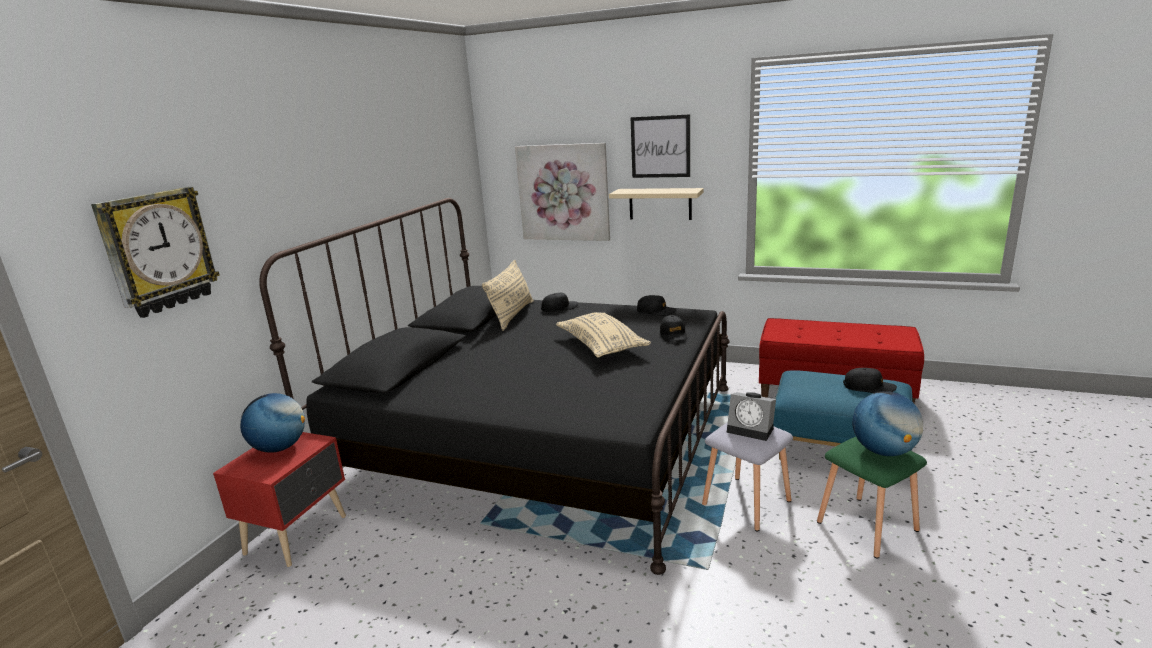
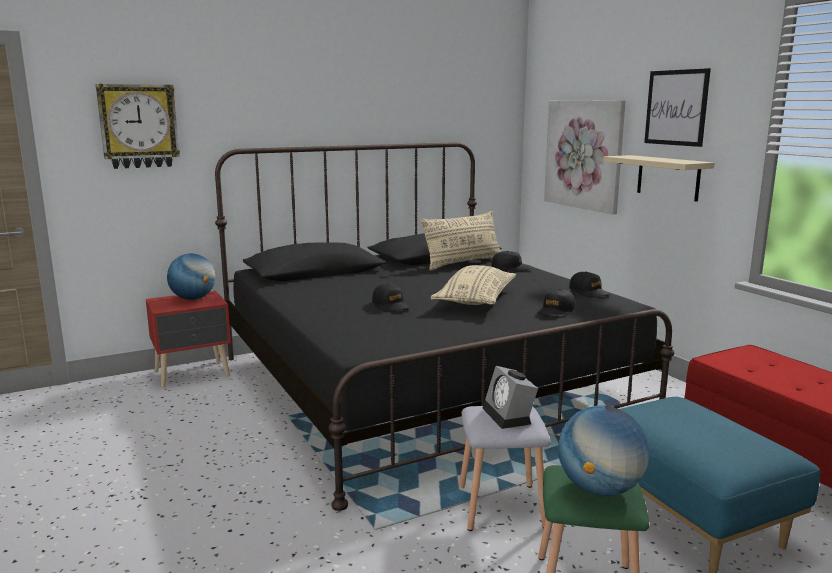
camera: 40 degrees right, 5 degrees down
black cap [843,368,897,393] -> black cap moved to [372,284,409,312]

